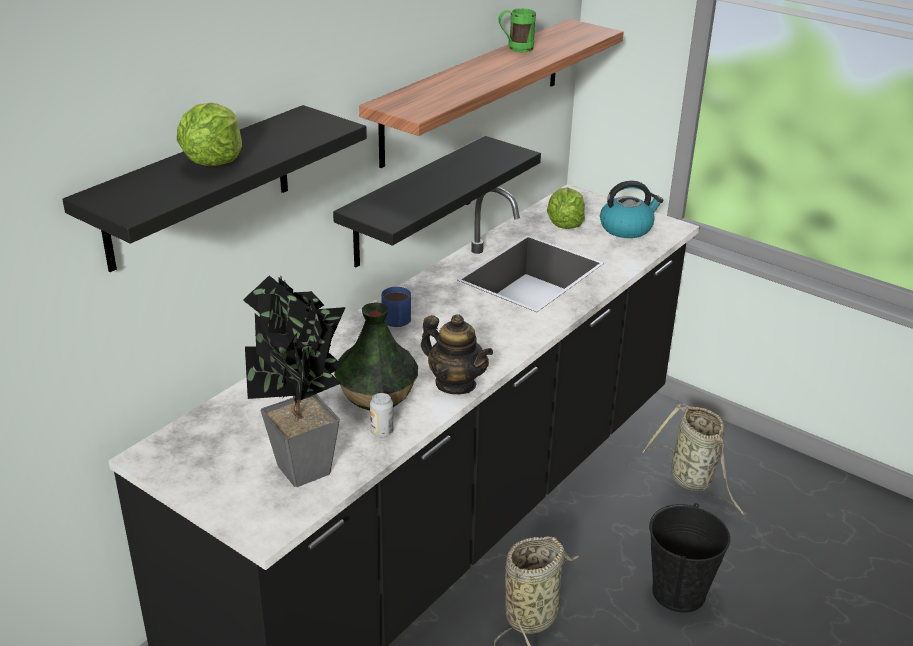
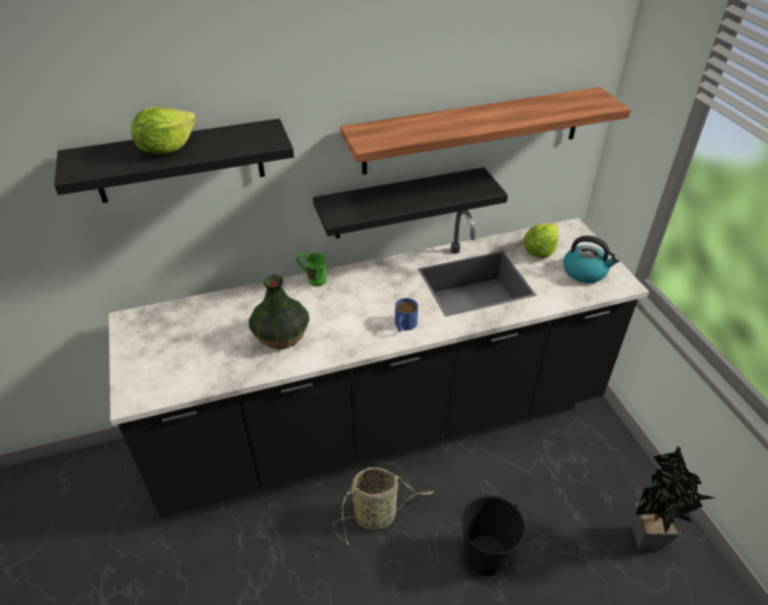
camera: 35 degrees right, 10 degrees up
potted plant [243,276,346,487] -> potted plant moved to [632,446,715,551]
can [370,393,393,437] -> none
blue mug [381,287,411,327] -> blue mug moved to [395,298,418,332]
teapot [421,314,493,394] -> none
green mug [498,8,536,52] -> green mug moved to [296,253,327,286]
basket [642,404,746,515] -> none

